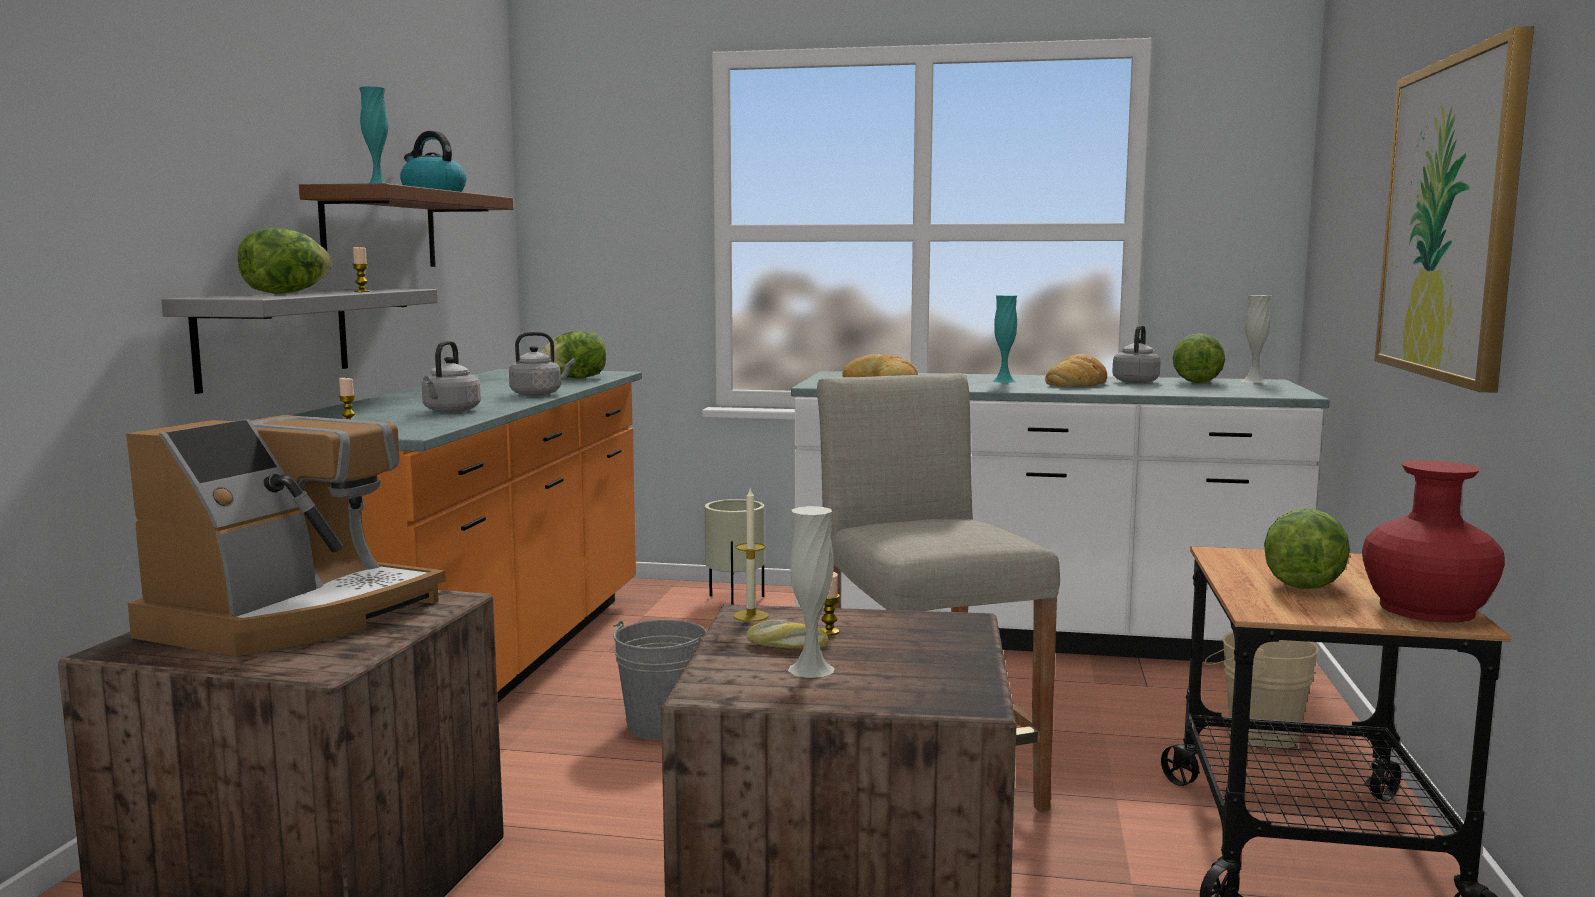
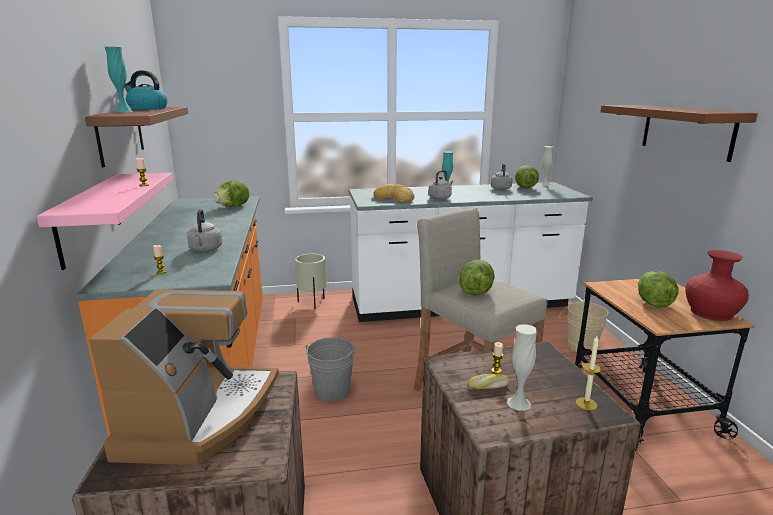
camera: 20 degrees left, 10 degrees up
grey shelf [162,289,438,394] -> pink shelf [36,173,173,270]
lettuce [238,228,332,294] -> lettuce moved to [459,260,495,296]
grey kettle [509,332,575,396] -> grey kettle moved to [429,170,453,200]
candle [733,489,769,622] -> candle moved to [575,336,602,410]
bread [1045,354,1107,387] -> none
picture [1374,26,1534,393] -> brown shelf [600,105,758,162]

